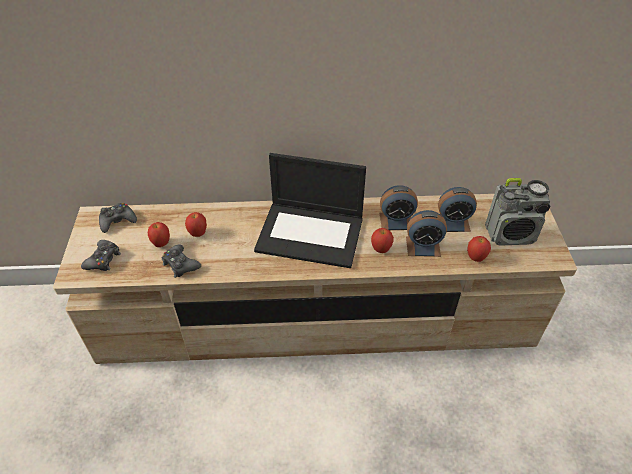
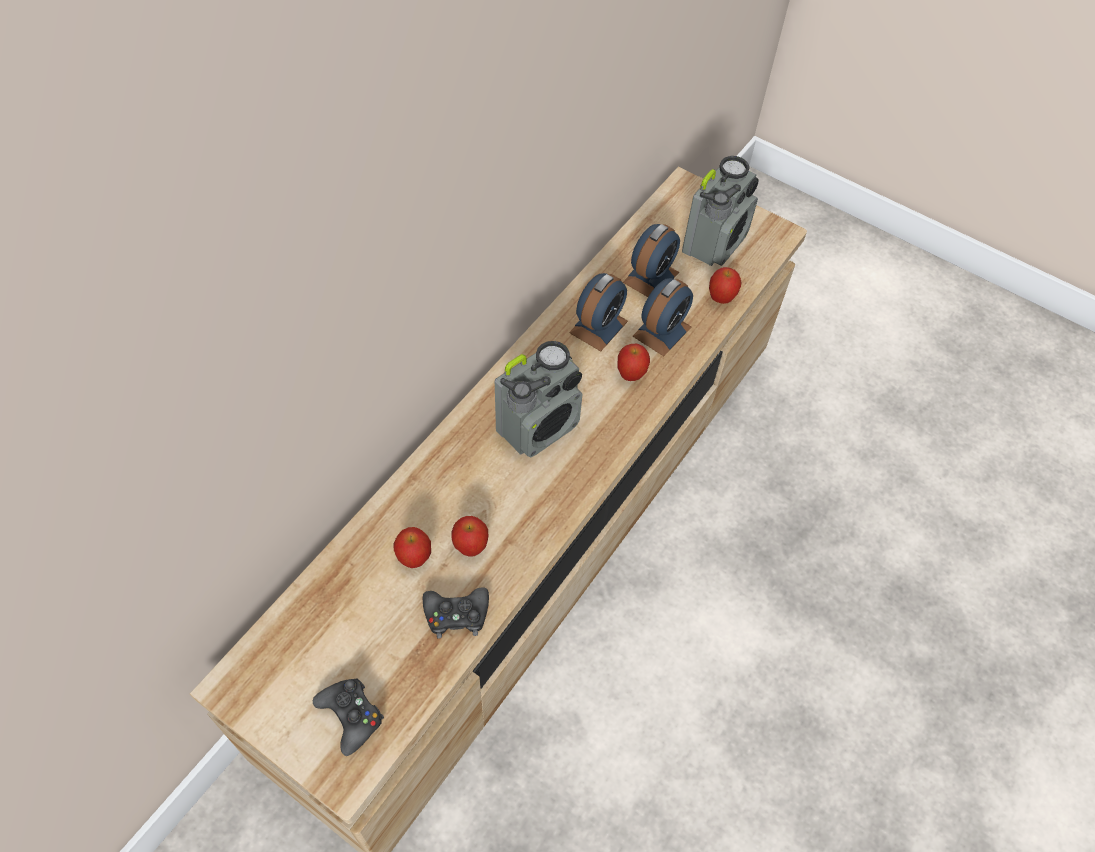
camera: 55 degrees left, 10 degrees up
black game controller [99,203,137,233] -> none
apple [148,222,170,247] -> apple moved to [451,516,488,556]
laptop [254,153,366,268] -> radio [495,341,583,457]

